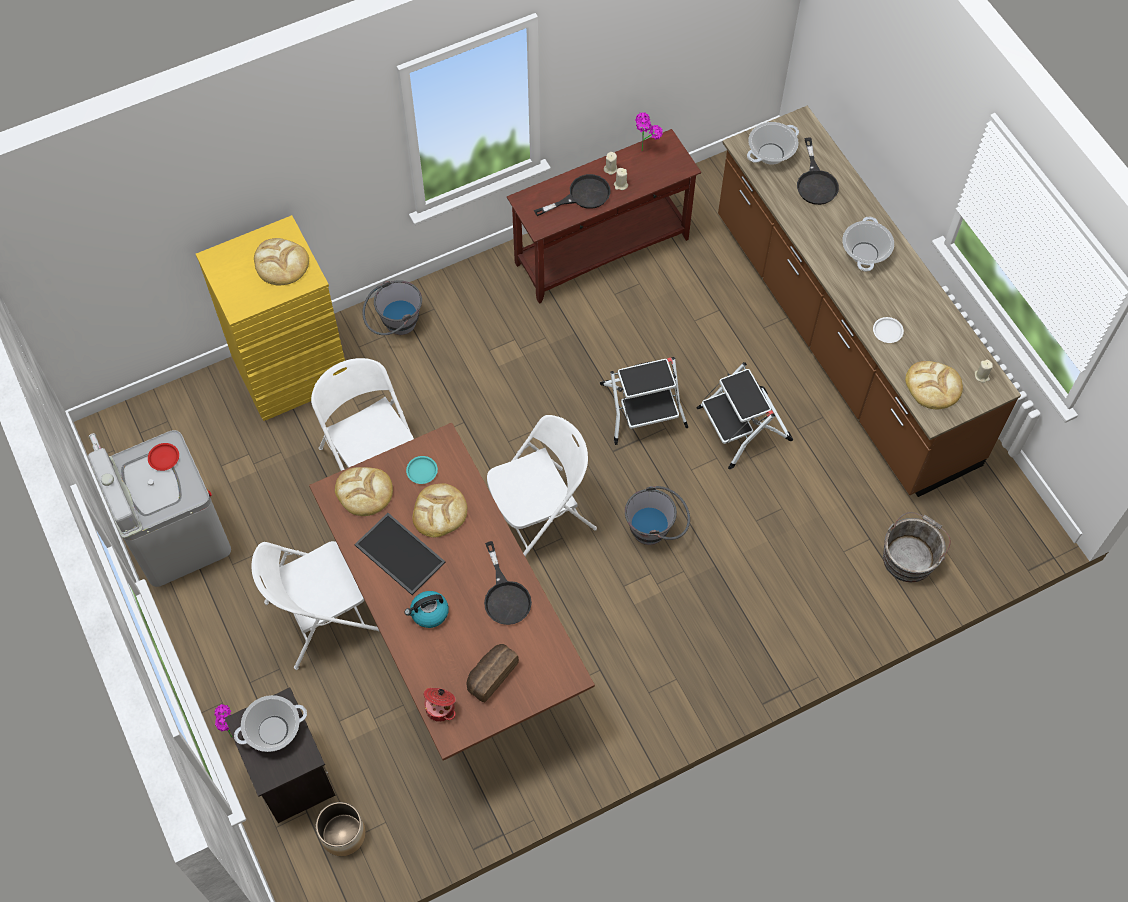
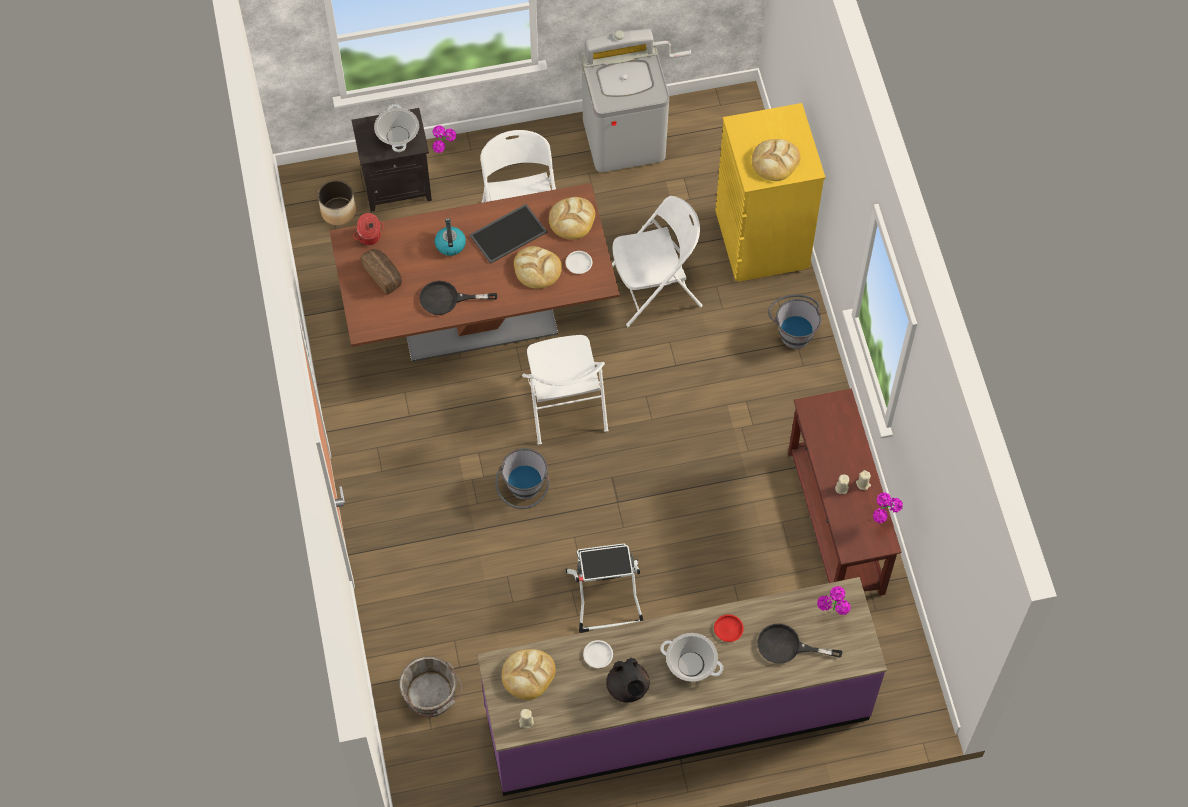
camera: 105 degrees right, 0 degrees up
red plate [148,443,179,471] -> red plate moved to [714,614,744,642]
turquoise plate [406,456,438,484] -> white plate [565,251,592,274]
black frying pan [534,174,610,216] -> none
step ladder [600,357,688,445] -> none
brown counter [718,106,1021,497] -> purple counter [477,577,887,796]
cooking pot [747,122,799,165] -> potted plant [817,586,851,615]
none -> black teapot [606,657,650,703]

